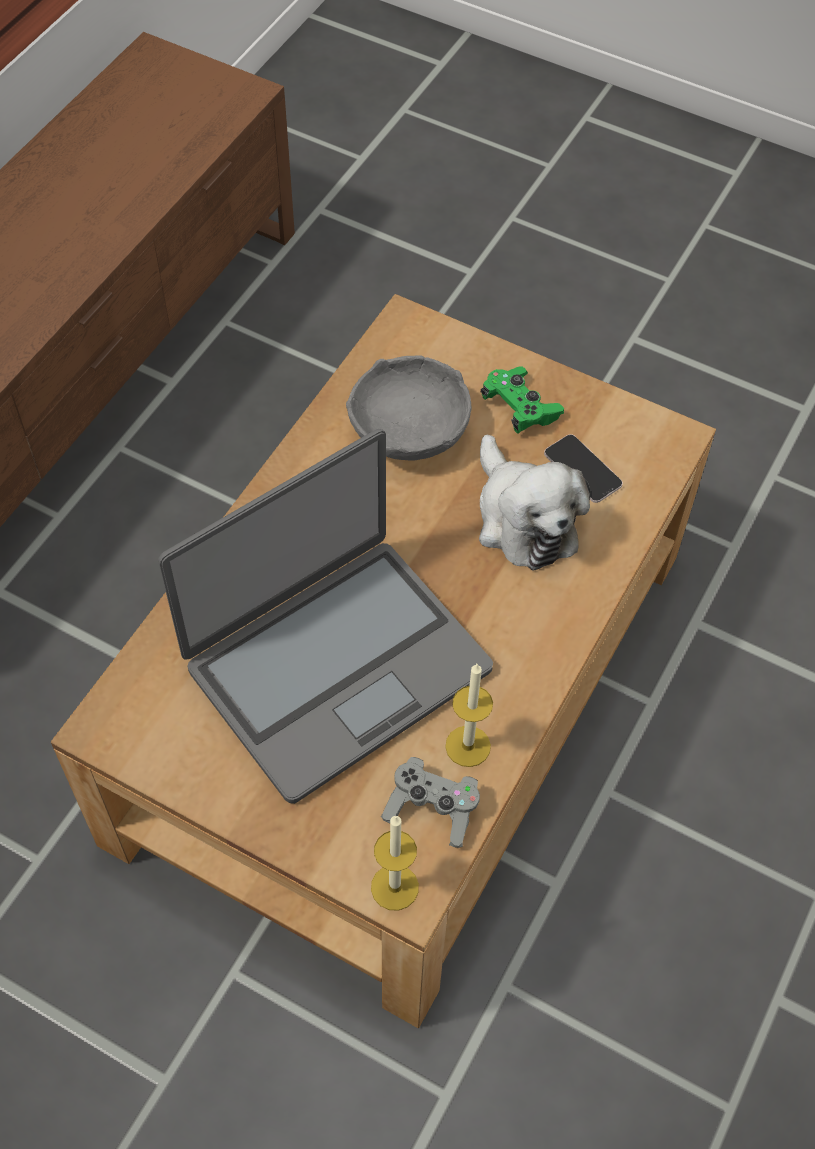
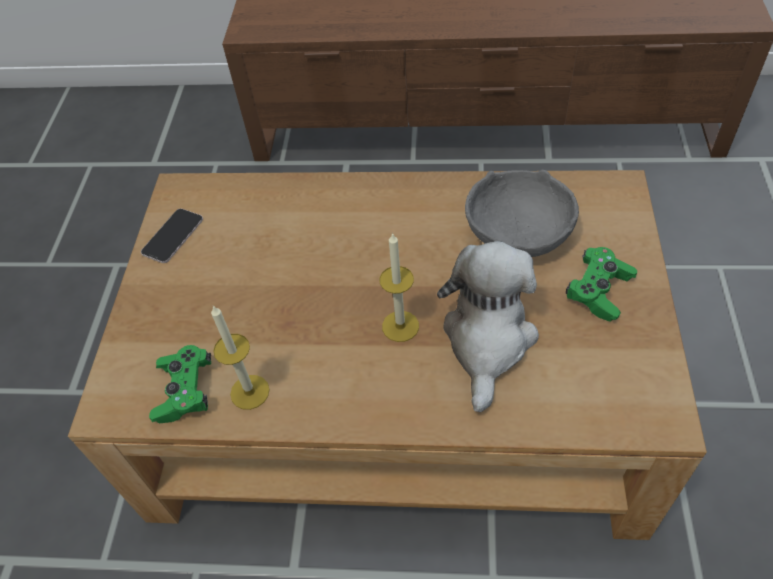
camera: 70 degrees right, 5 degrees down
laptop [158,429,493,804] -> none
candle [371,816,419,911] -> candle moved to [380,232,419,342]
grey game controller [381,757,480,848] -> green game controller [149,345,211,423]
plush toy [479,435,591,571] -> plush toy turned 150 degrees clockwise [437,241,539,412]
phone [544,434,623,503] -> phone moved to [141,209,203,263]

